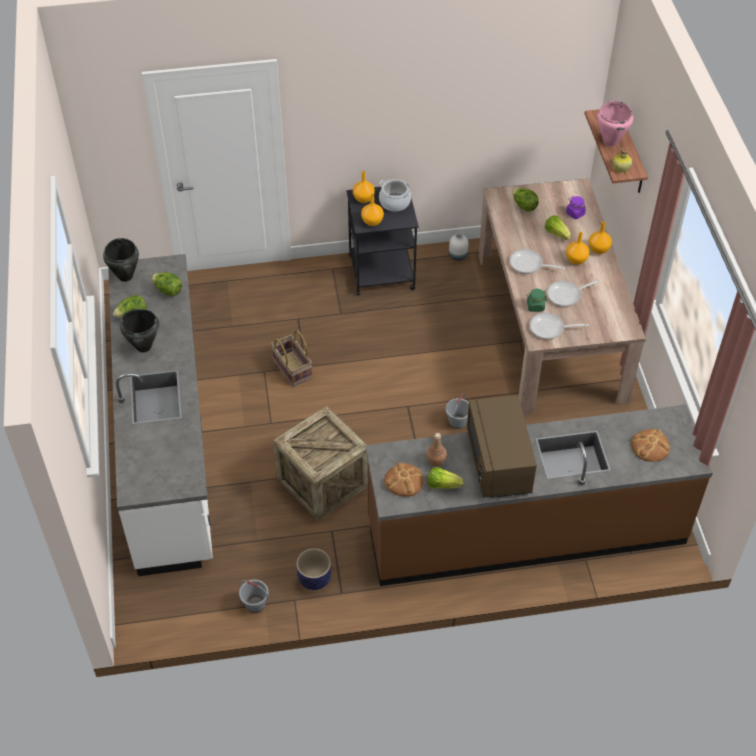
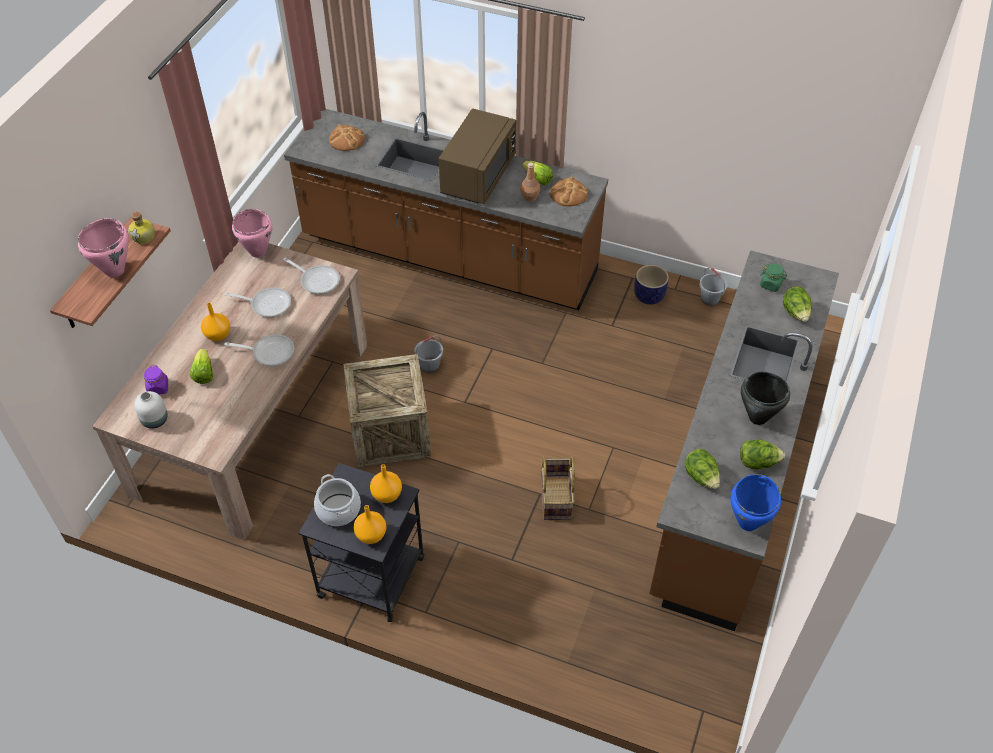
camera: 150 degrees left, 0 degrees up
black cooking pot [103,238,139,282] -> blue cooking pot [731,474,781,531]
white counter [108,254,213,576] -> brown counter [649,250,839,631]
crate [273,406,368,521] -> crate moved to [343,354,431,467]
white vase [449,234,469,261] -> white vase moved to [134,391,168,429]
frying pan [509,249,565,274] -> frying pan turned 45 degrees counterclockwise [224,334,294,366]
lettuce [512,188,539,212] -> lettuce moved to [783,286,812,322]
green jar [526,289,547,312] -> green jar moved to [760,263,787,292]
orange vase [588,222,612,254] -> none
none -> pink cooking pot [232,209,273,258]

